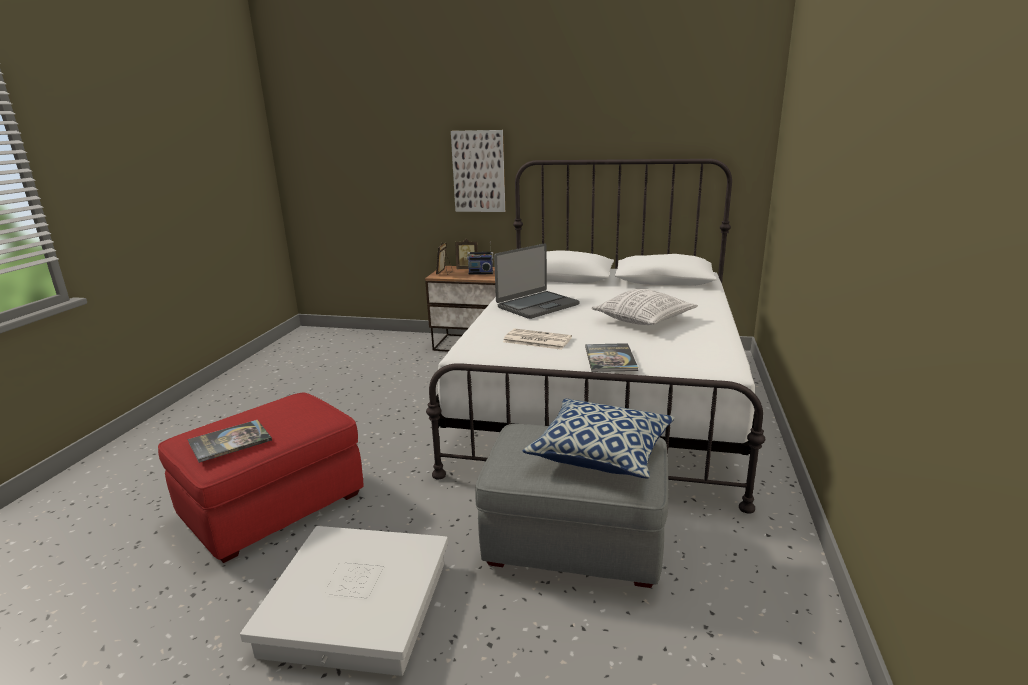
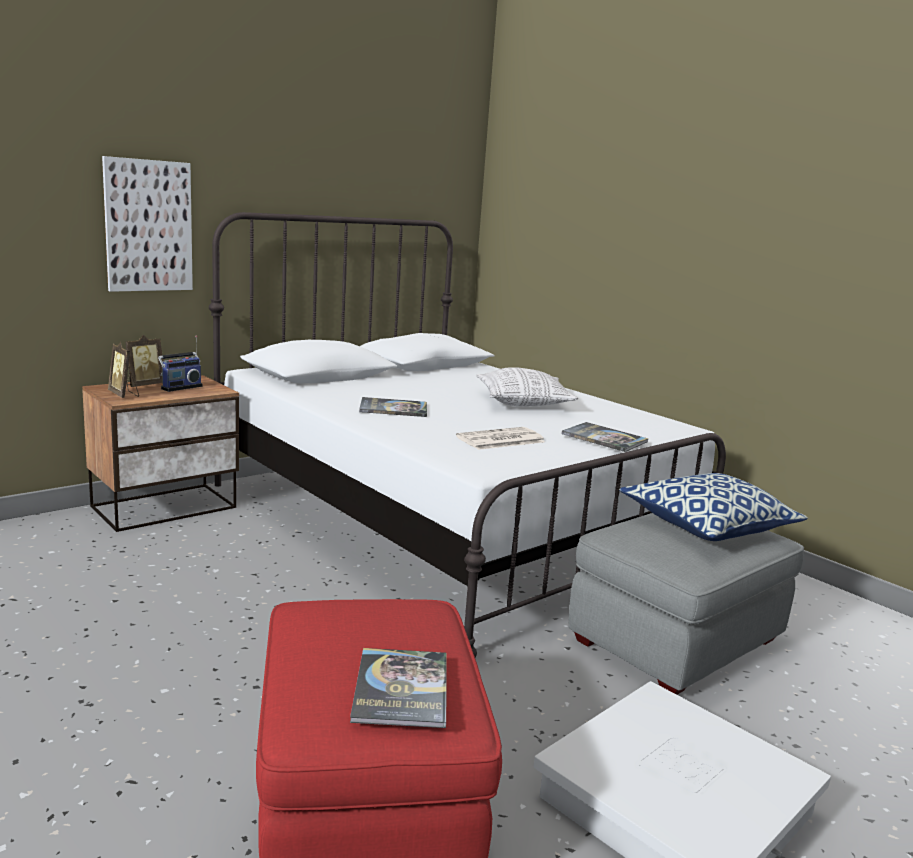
camera: 55 degrees left, 5 degrees down
laptop [494,243,580,319] -> book [359,397,427,417]

